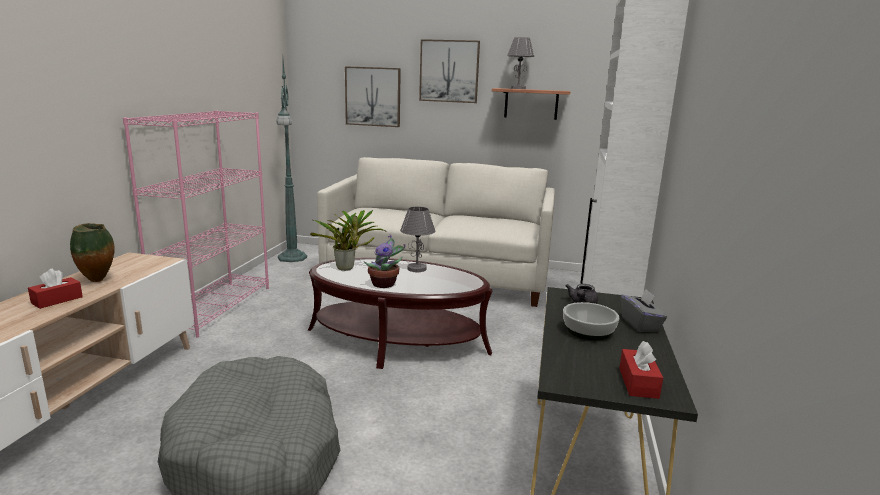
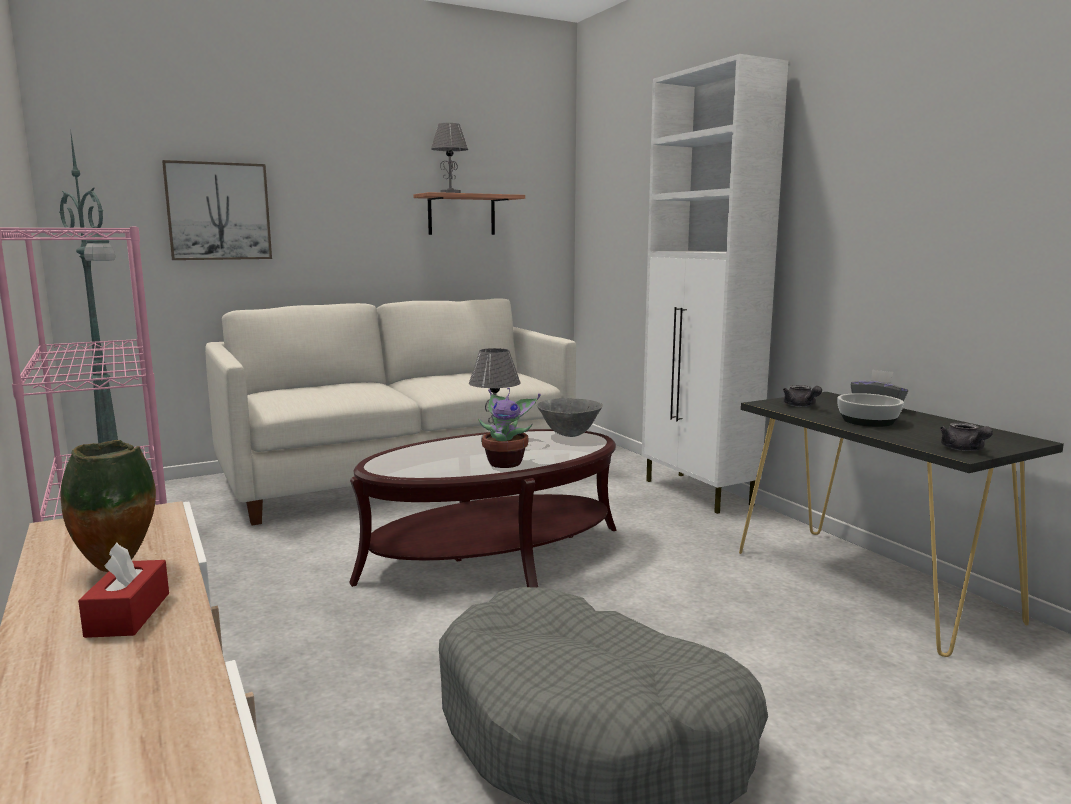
camera: 40 degrees left, 5 degrees down
potted plant [310,209,387,271] -> none
picture [419,39,480,103] -> none
red tissue box [619,341,663,399] -> none
none -> grey bowl [537,398,603,437]
none -> grey teapot [940,422,993,451]

